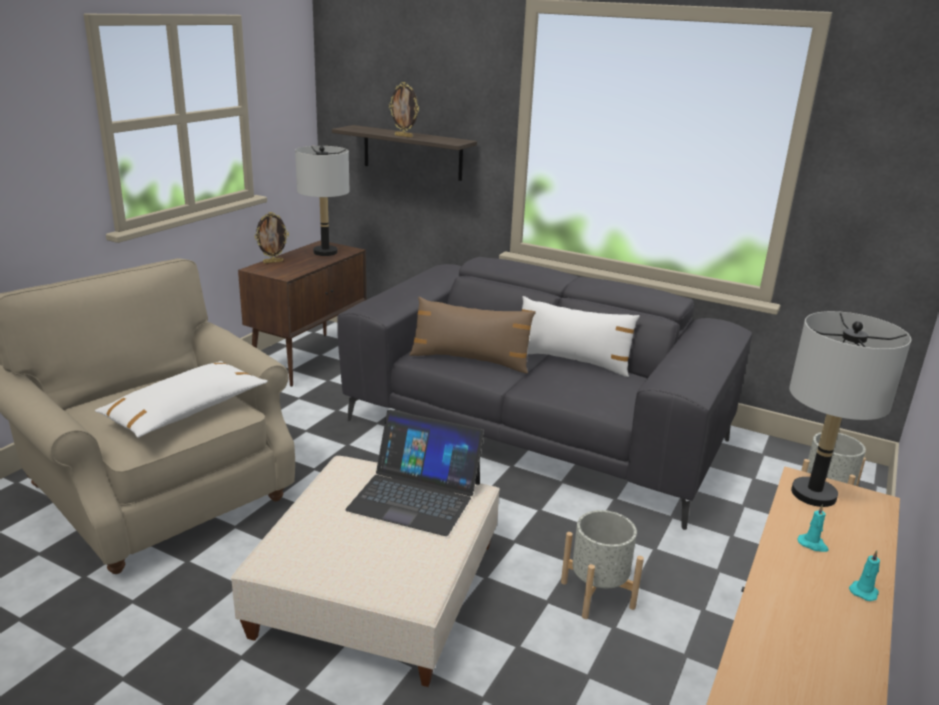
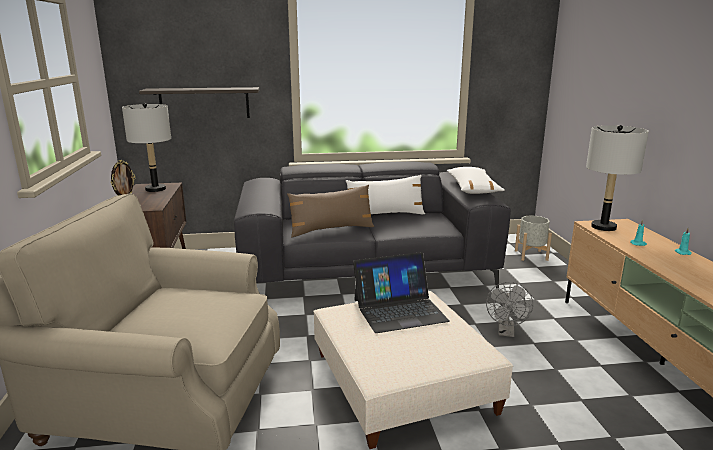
camera: 35 degrees left, 5 degrees down
white pillow [95,361,268,438] -> white pillow moved to [447,167,505,194]
picture frame [389,82,419,138] -> none
grey planter [561,510,644,619] -> grey fan [486,282,533,337]

